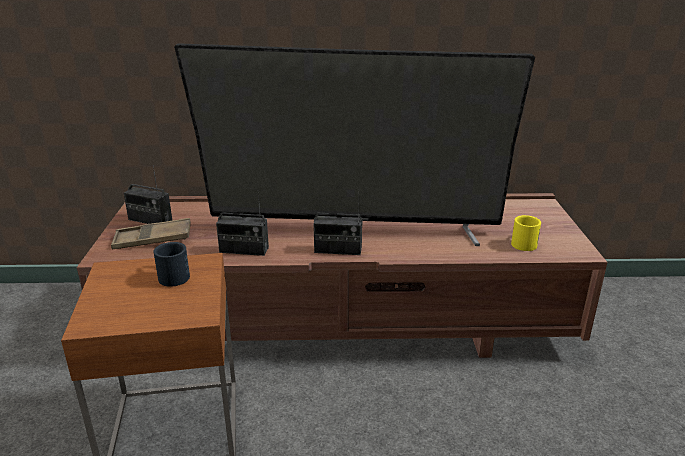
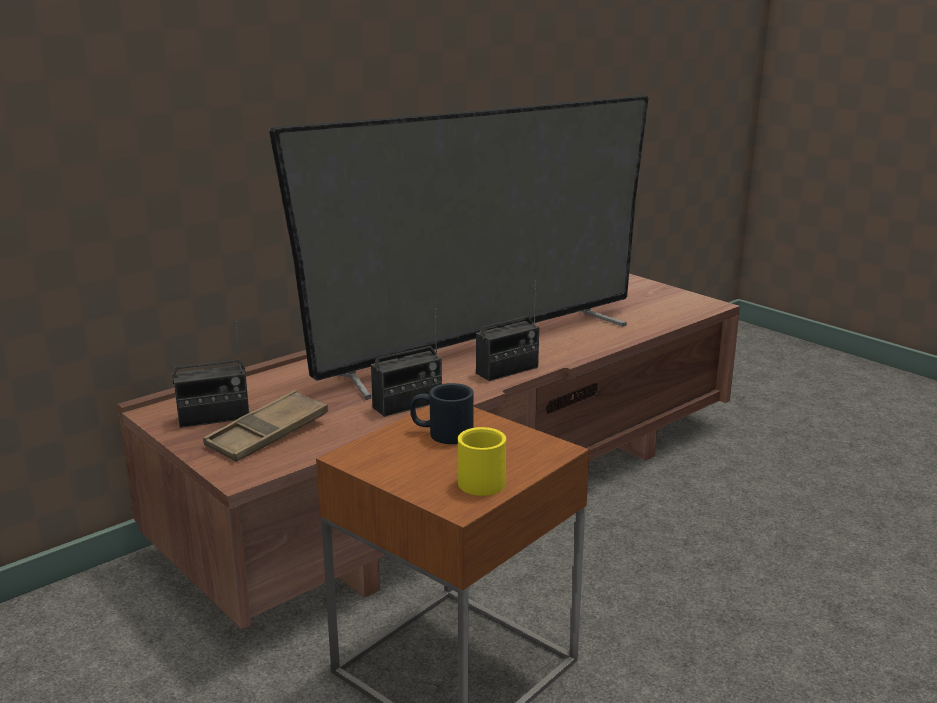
camera: 40 degrees left, 5 degrees down
yellow mug [511,215,541,251] -> yellow mug moved to [458,427,506,496]

